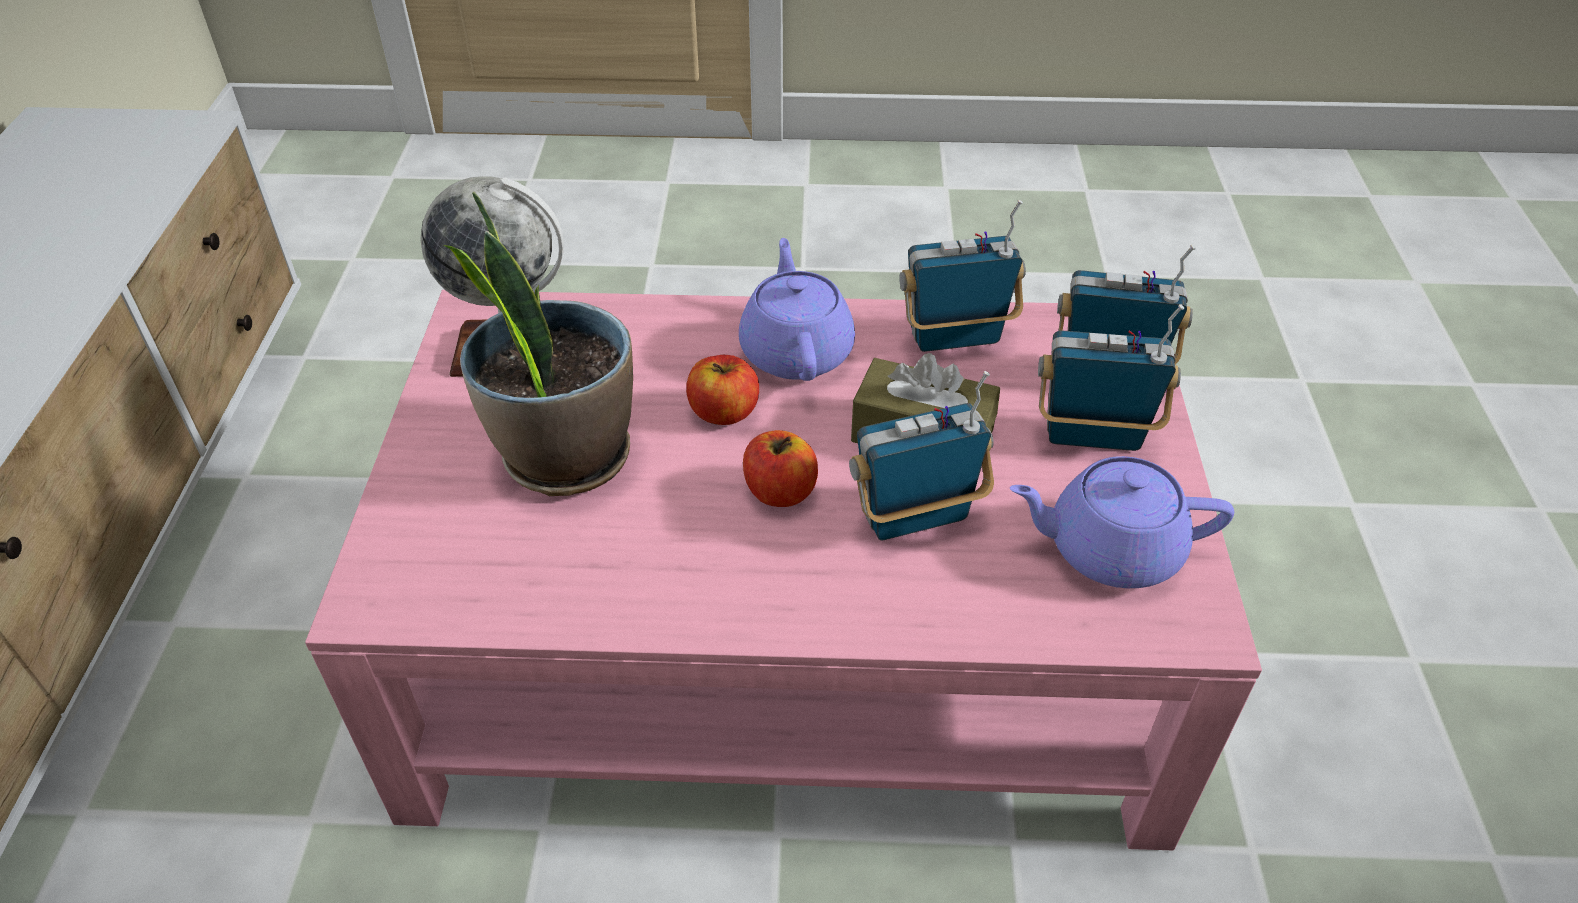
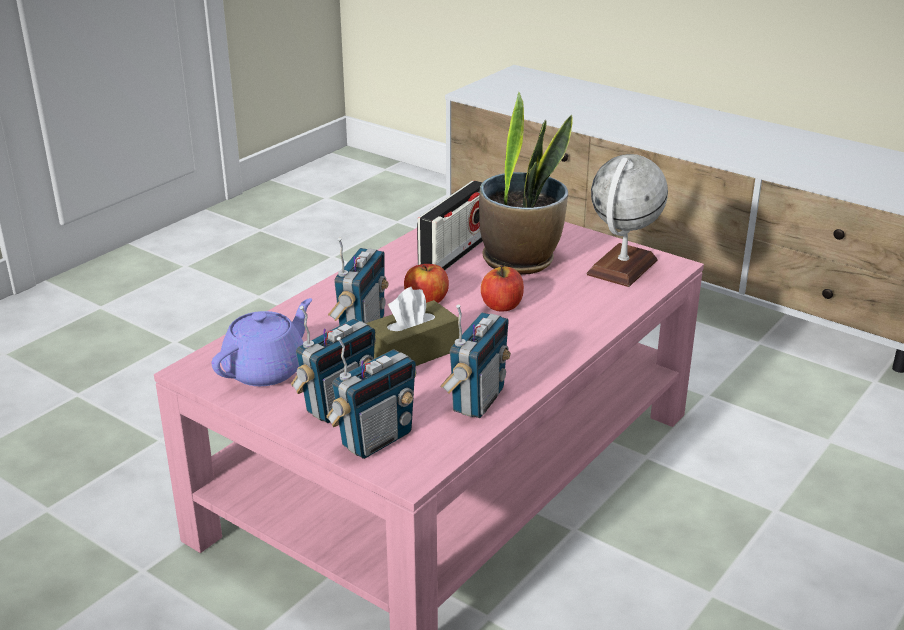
camera: 125 degrees right, 15 degrees down
purple teapot [739,238,855,381] -> none
none -> radio [417,181,483,270]

